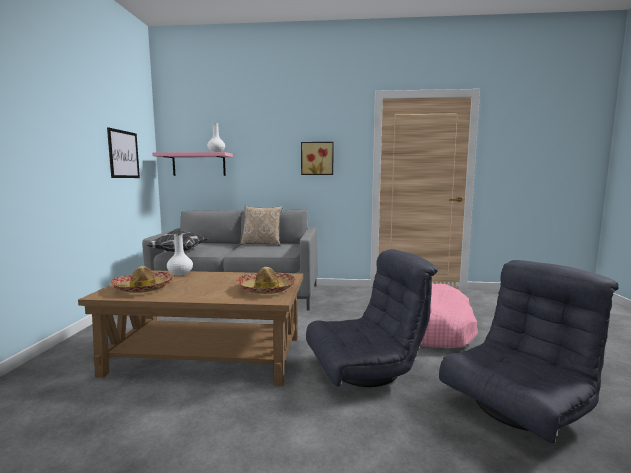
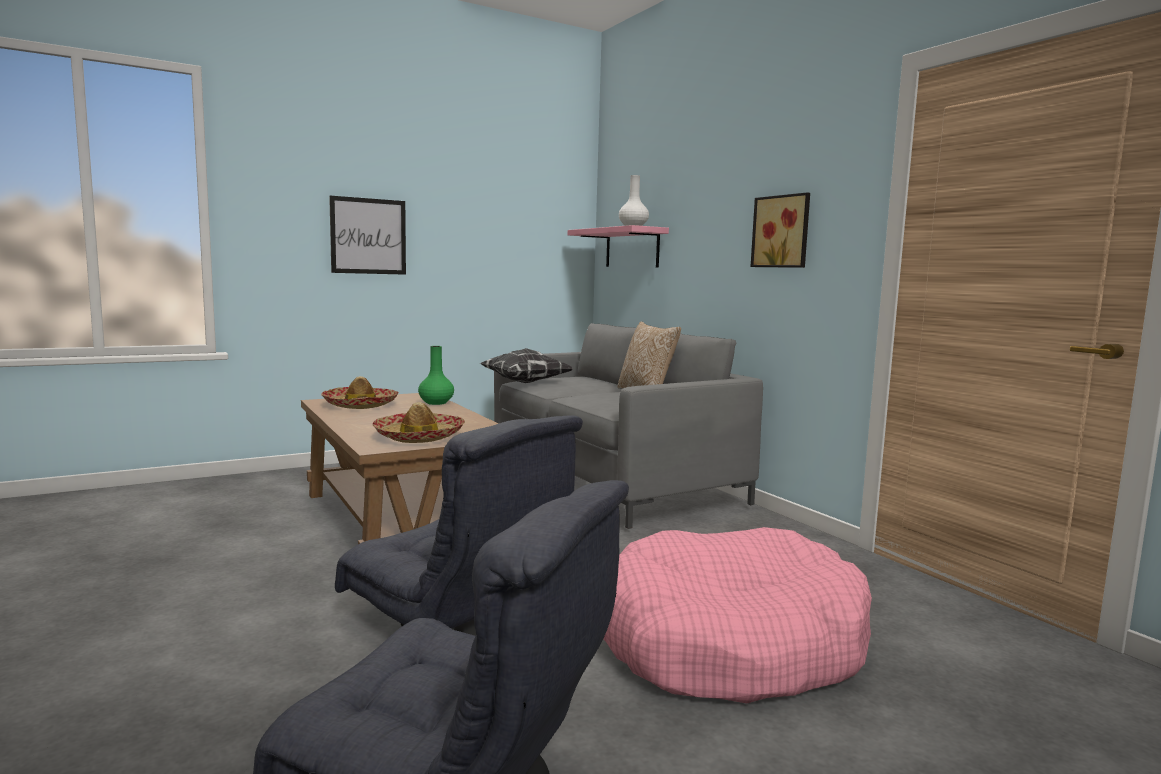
camera: 55 degrees right, 0 degrees up
picture [107,127,140,178] -> picture moved to [329,196,406,275]
white vase [167,234,193,276] -> green vase [418,346,454,405]

